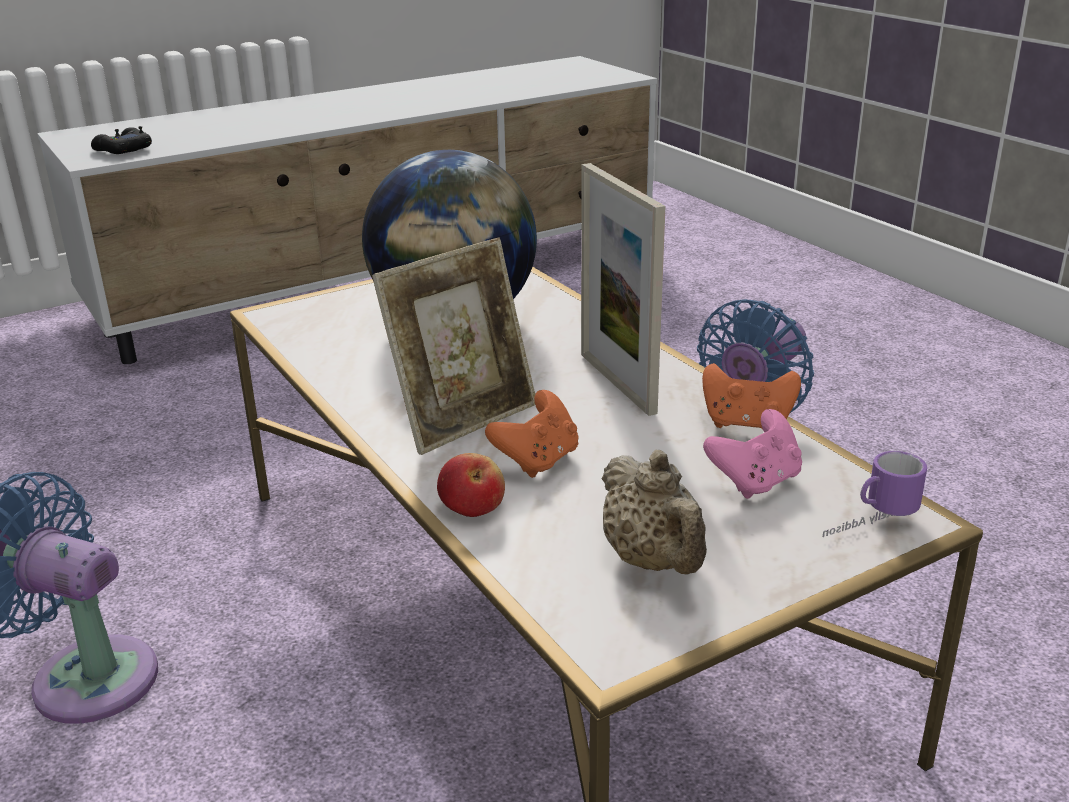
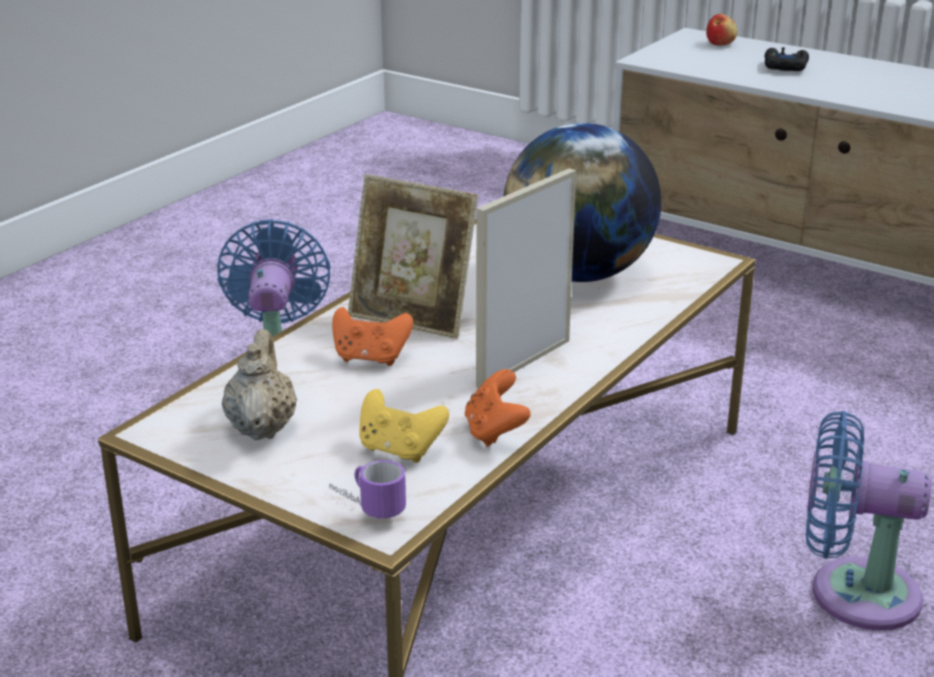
camera: 65 degrees right, 0 degrees up
black game controller [91,126,152,154] -> black game controller moved to [765,47,809,71]
apple [437,453,505,517] -> apple moved to [706,14,737,46]
beige teapot [601,450,707,575] -> beige teapot turned 135 degrees clockwise [222,329,297,440]
pink game controller [703,409,802,499] -> yellow game controller [360,389,449,463]

